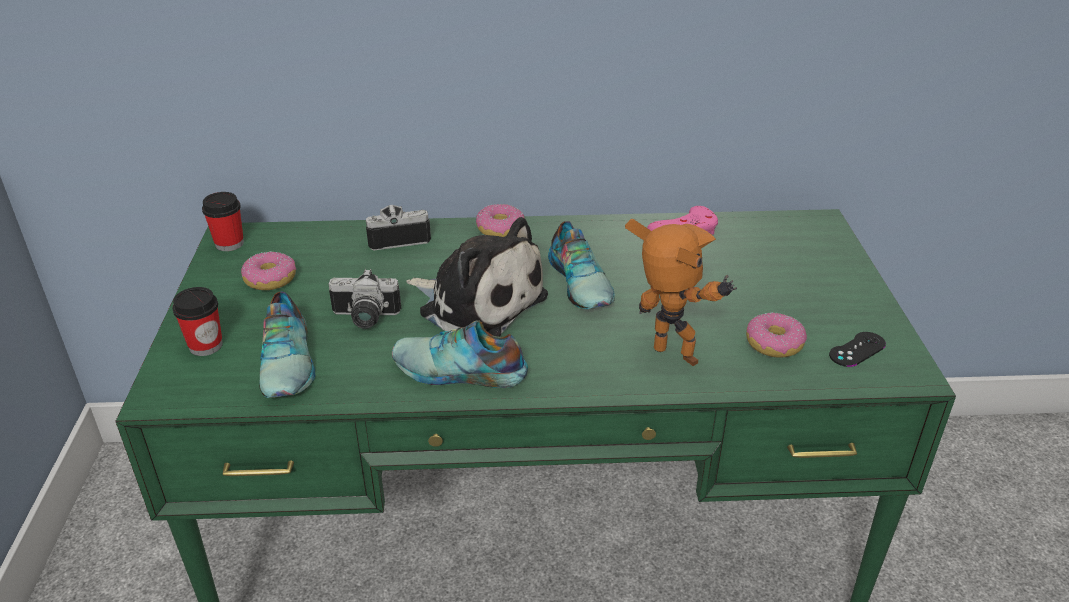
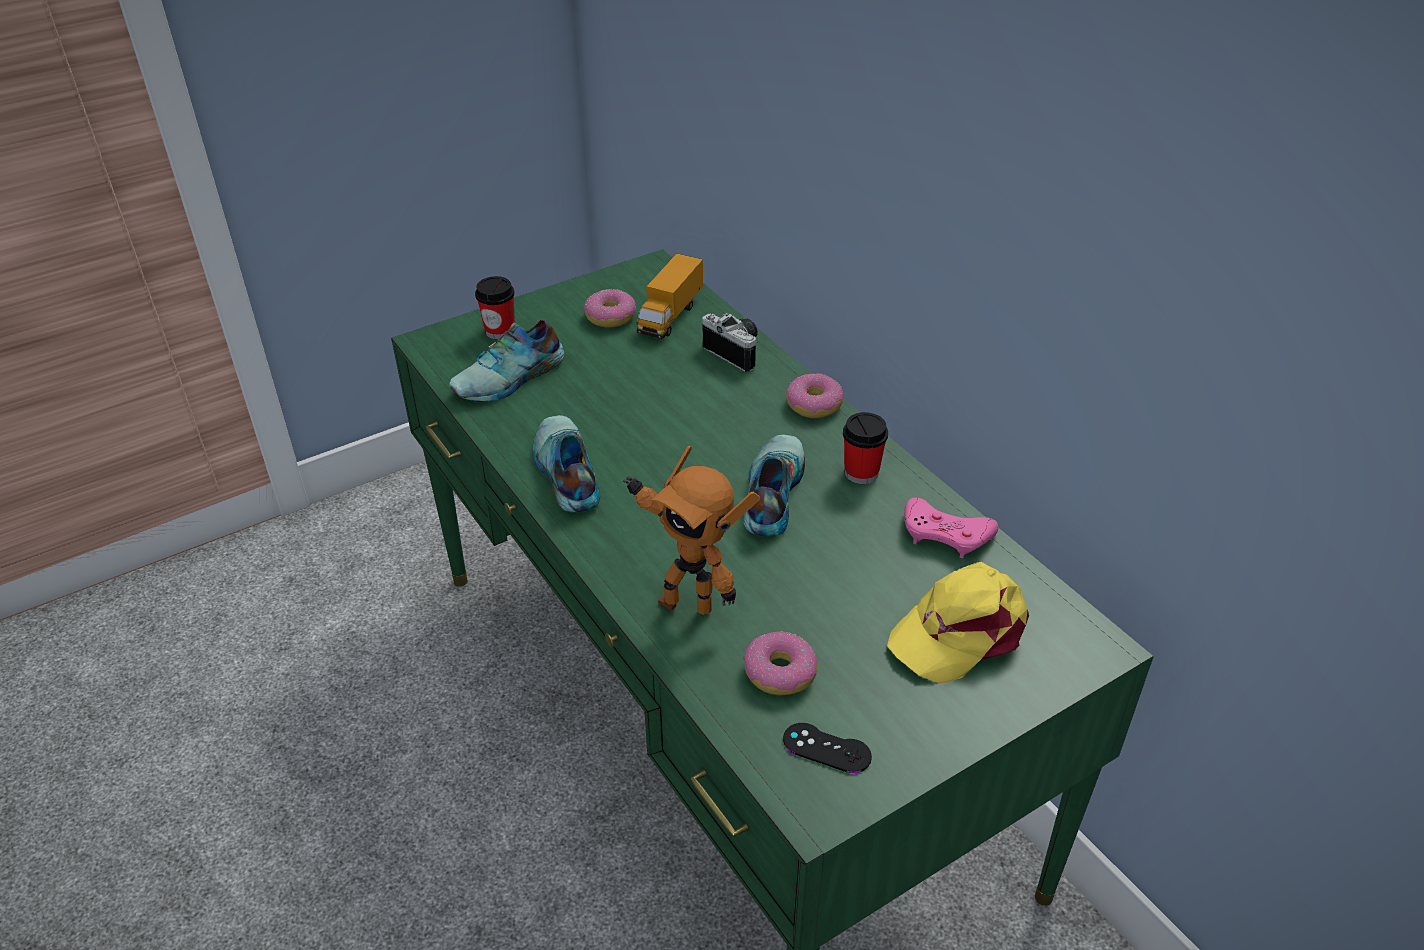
camera: 60 degrees right, 5 degrees up
cup [202,192,244,251] -> cup moved to [843,412,888,484]
camera [328,269,401,329] -> none
plush toy [406,217,548,337] -> none
shoe [548,221,615,309] -> shoe turned 150 degrees clockwise [743,434,805,537]
toy robot [625,219,737,366] -> toy robot turned 105 degrees clockwise [623,445,760,615]
none -> toy truck [637,253,703,339]
none -> yellow cap [887,562,1029,684]

